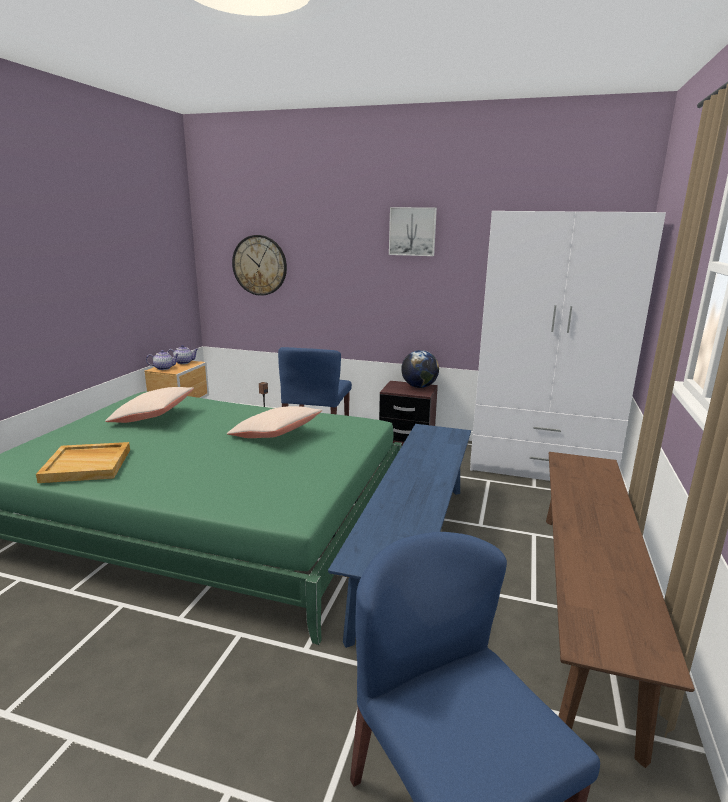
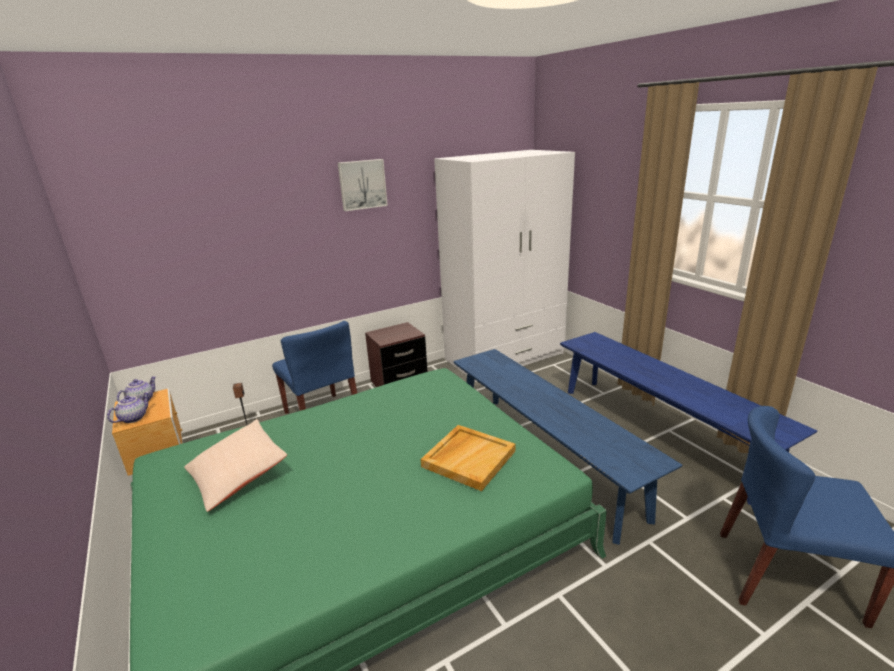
camera: 45 degrees left, 5 degrees up
beige tray [36,442,130,483] -> beige tray moved to [421,425,515,491]
beige pillow [227,406,322,438] -> none
wall clock [232,235,287,296] -> none
globe [401,350,439,388] -> none
brown bench [546,452,695,768] -> blue bench [560,332,817,505]

